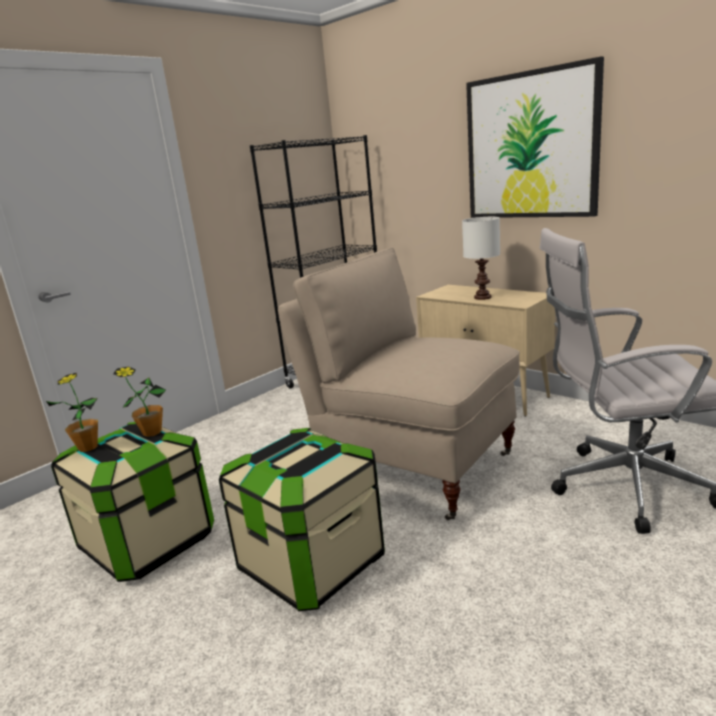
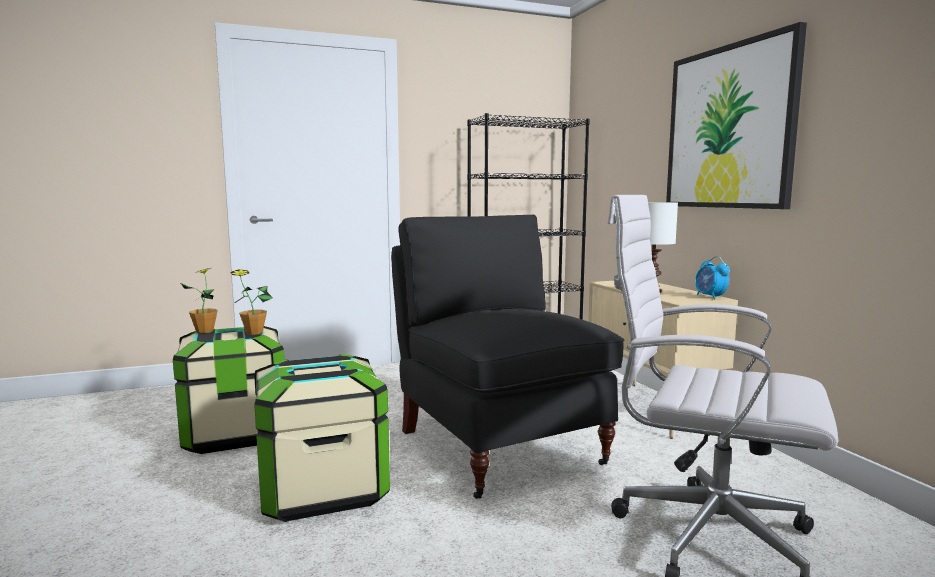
camera: 25 degrees right, 10 degrees down
beige chair [278,248,520,520] -> black chair [391,215,624,499]
none -> alarm clock [695,256,730,300]

